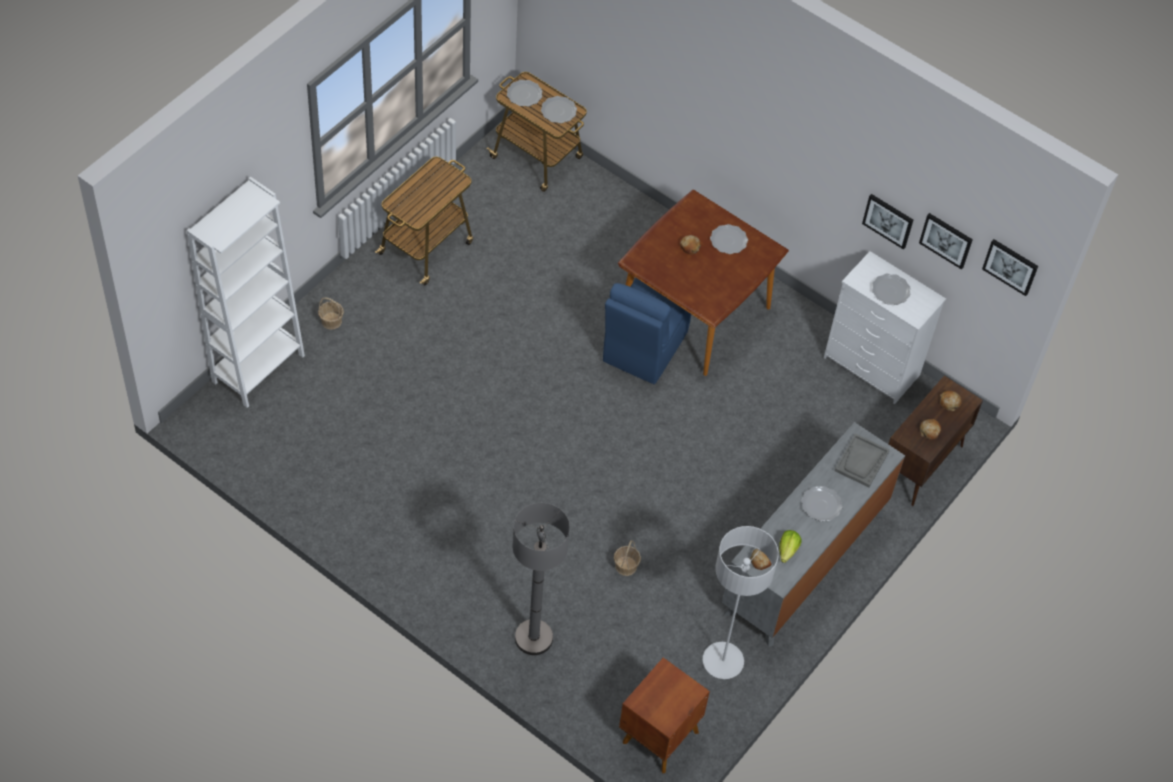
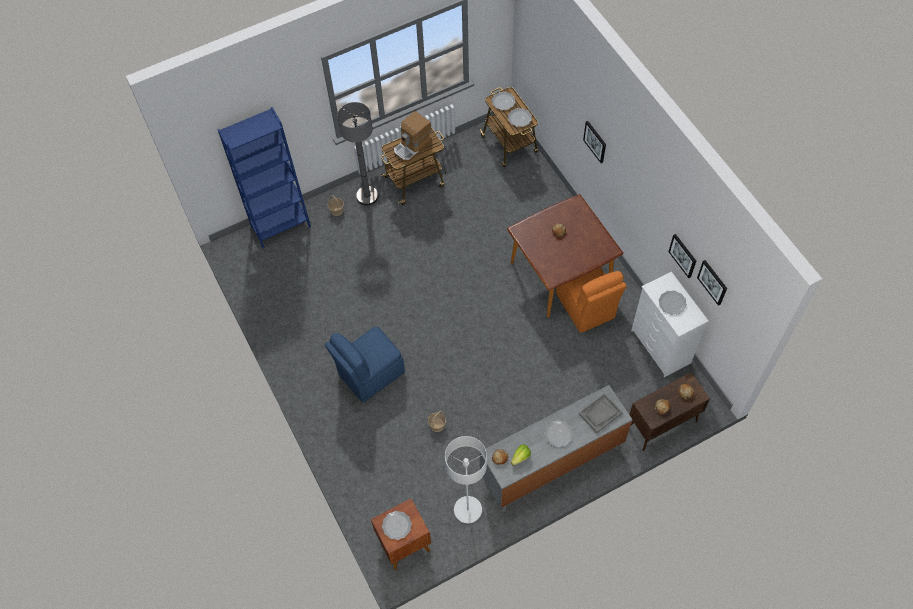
camera: 30 degrees right, 5 degrees up
white bookcase [187,177,305,408] -> blue bookcase [218,107,311,248]
grey floor lamp [512,503,570,655] -> grey floor lamp moved to [338,102,378,206]
blue chair [603,278,691,384] -> blue chair moved to [325,327,405,403]
plate [710,224,748,254] -> plate moved to [382,511,412,540]
picture [982,239,1038,296] -> picture moved to [583,121,606,163]
none -> coffee machine [394,111,432,162]
none -> orange chair [556,267,626,333]

